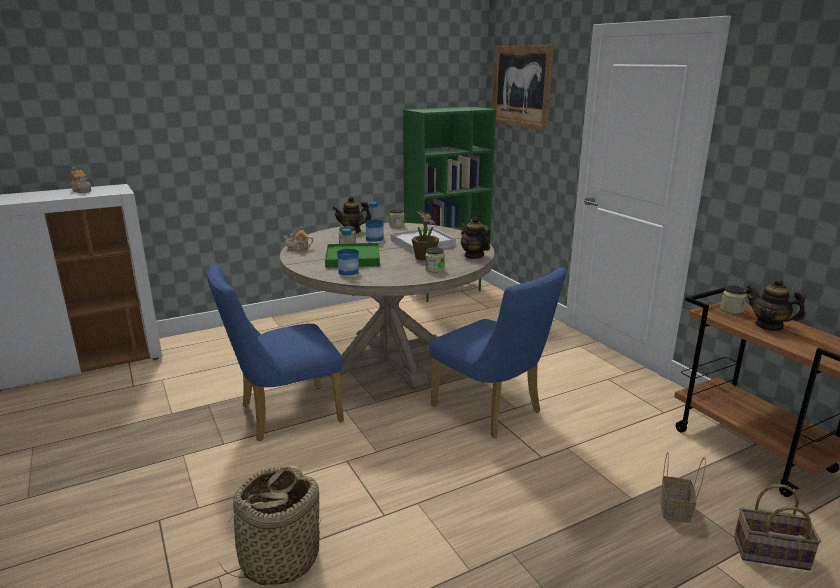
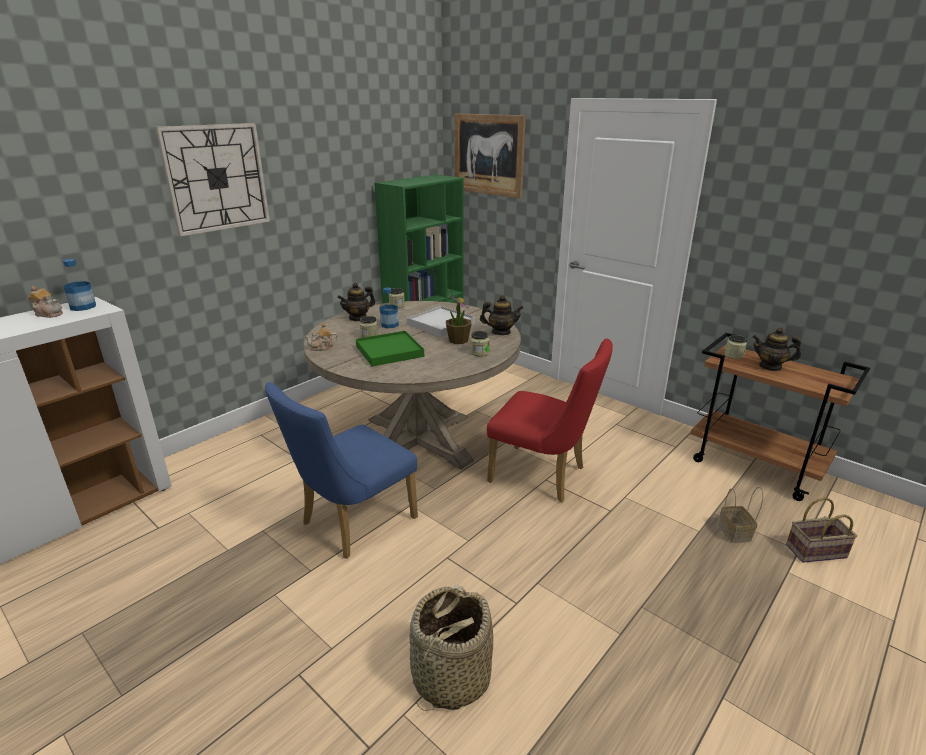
camera: 20 degrees left, 5 degrees up
bottle [337,229,359,276] -> bottle moved to [63,259,96,311]
blue chair [429,267,566,438] -> red chair [487,339,613,502]
teapot [461,217,490,259] -> teapot turned 150 degrees clockwise [480,295,523,335]
none -> wall clock [155,123,270,237]

